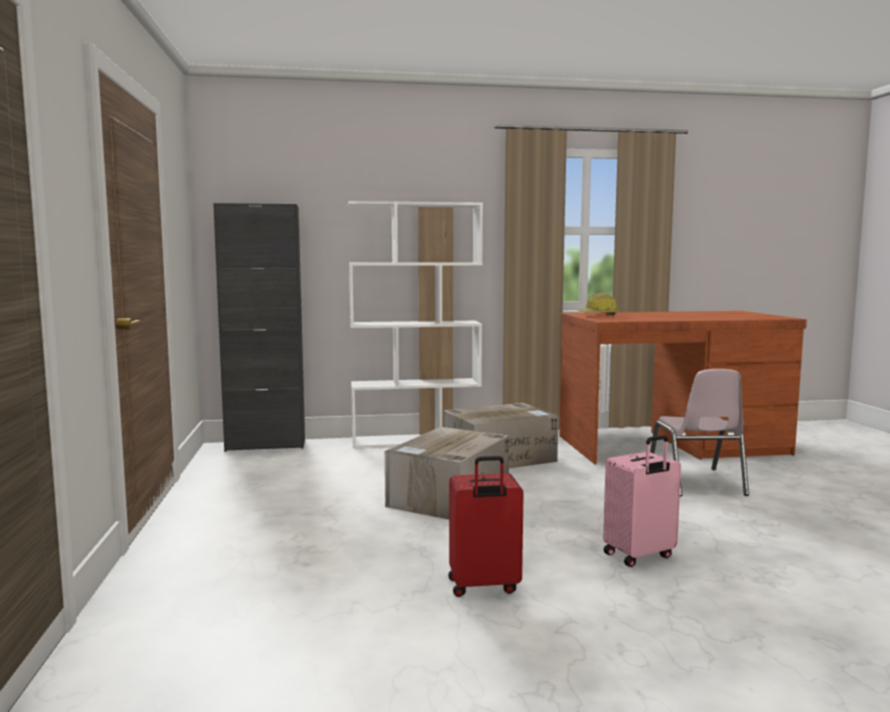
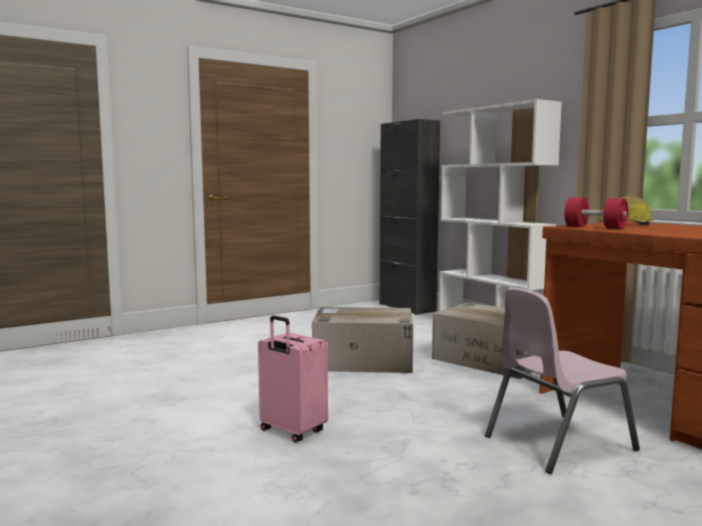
camera: 65 degrees right, 0 degrees up
red suitcase [448,456,524,597] -> none
none -> red dumbbell [564,197,628,229]

